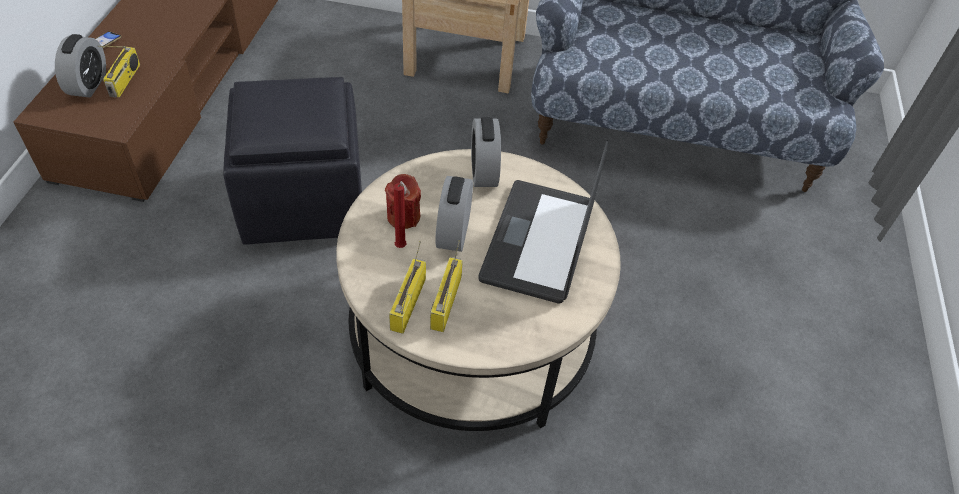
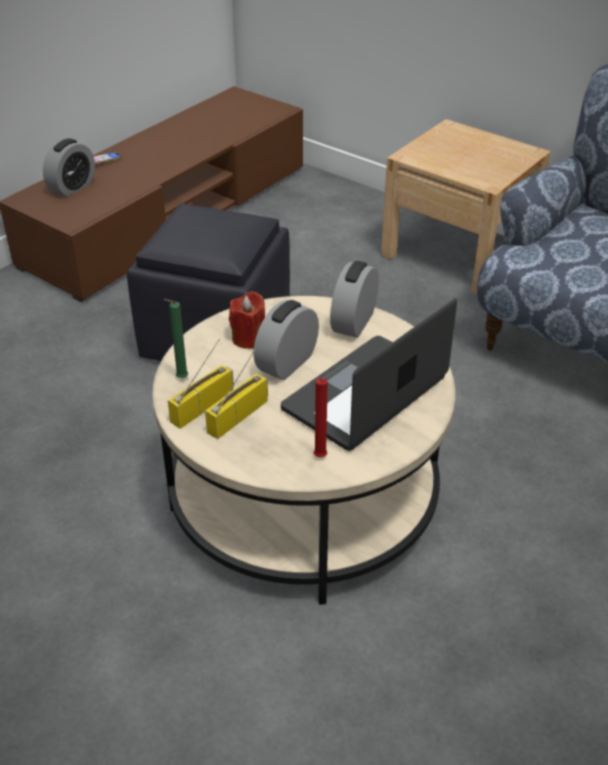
camera: 30 degrees right, 10 degrees down
radio [98,46,140,97] -> none
red candle [394,183,406,248] -> red candle moved to [314,377,328,457]
none -> green candle [164,299,188,378]

